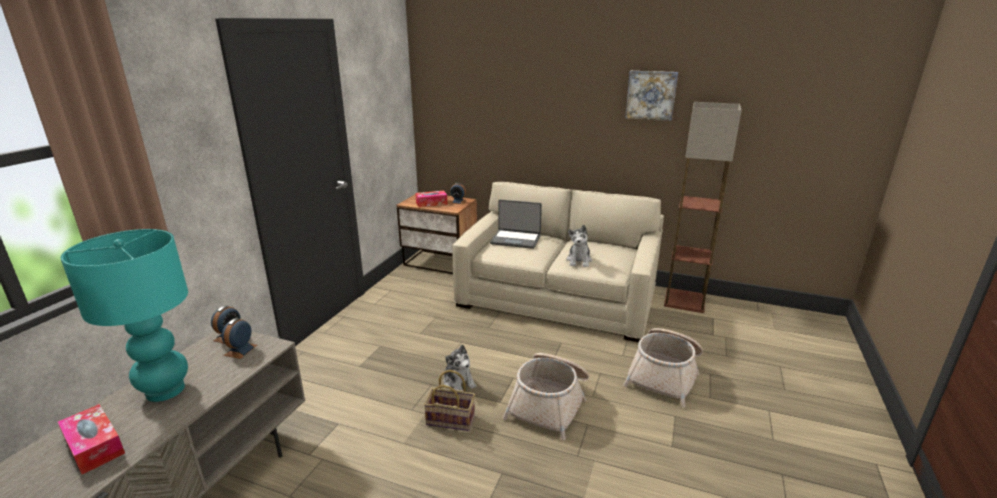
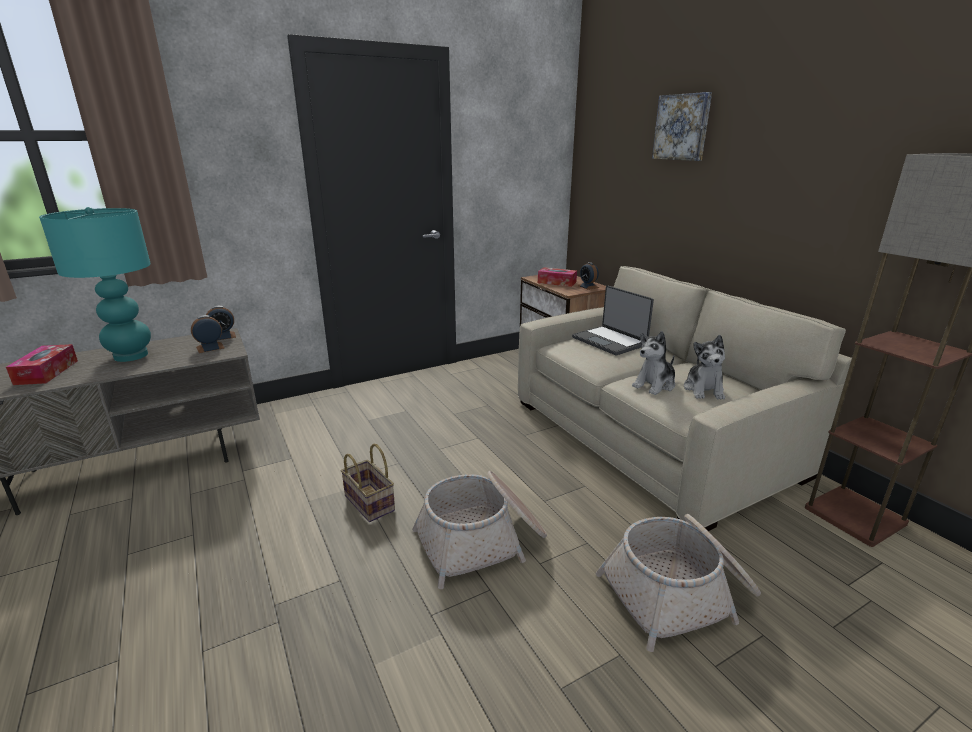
camera: 40 degrees right, 0 degrees up
plush toy [444,344,476,390] -> plush toy moved to [684,335,725,400]
picture [625,71,678,121] -> picture moved to [652,92,712,161]

